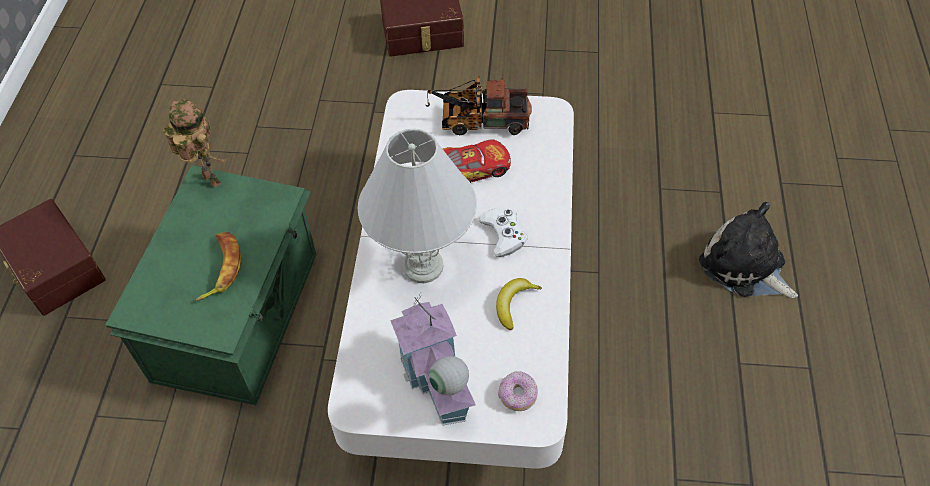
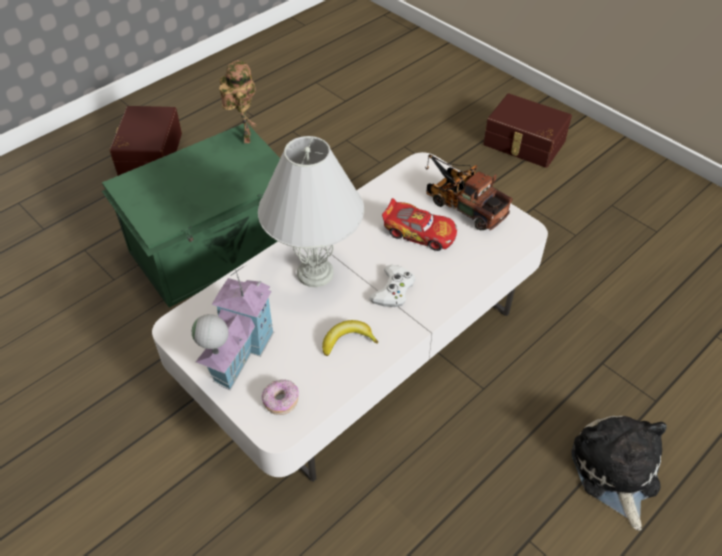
camera: 40 degrees right, 5 degrees down
banana [196,232,241,301] -> none

